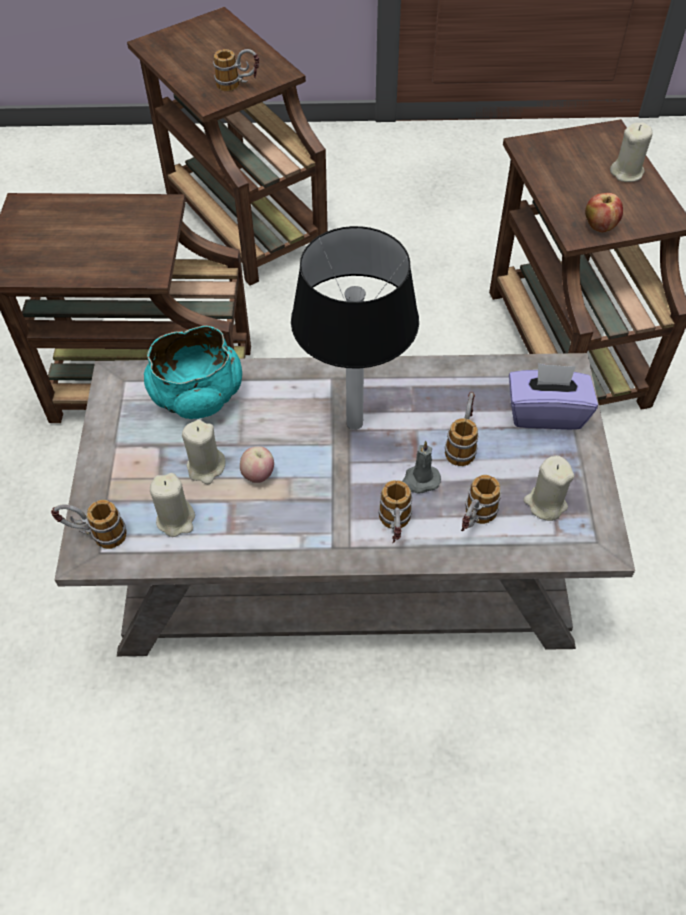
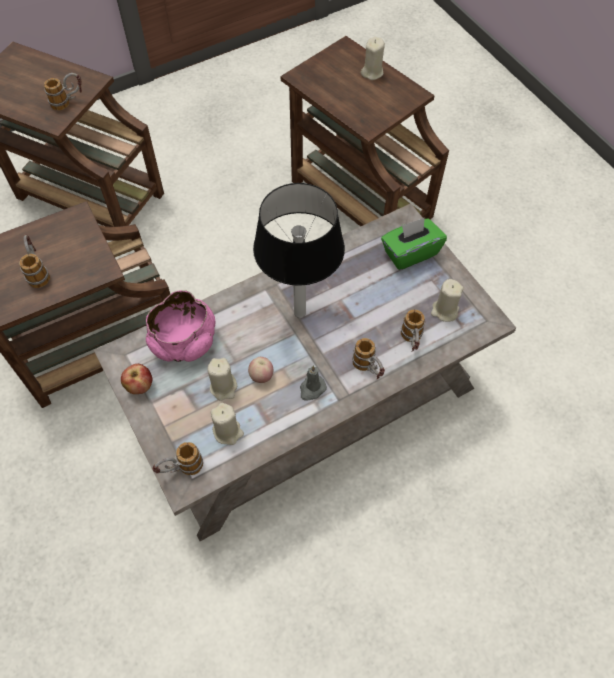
camera: 30 degrees left, 5 degrees up
turquoise bowl [144,326,242,419] -> pink bowl [146,290,215,362]
grey candle [402,441,441,494] -> grey candle moved to [300,365,327,401]
mug [445,392,479,466] -> mug moved to [19,234,50,288]
purple tissue box [509,363,598,430] -> green tissue box [381,217,447,270]
apple [585,193,623,233] -> apple moved to [121,364,153,394]

